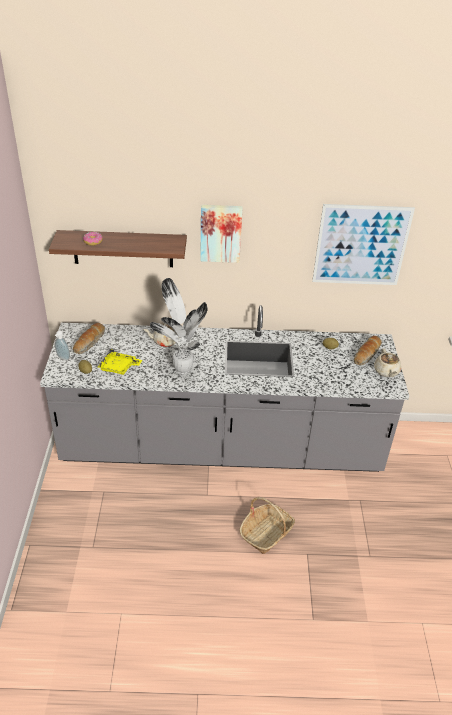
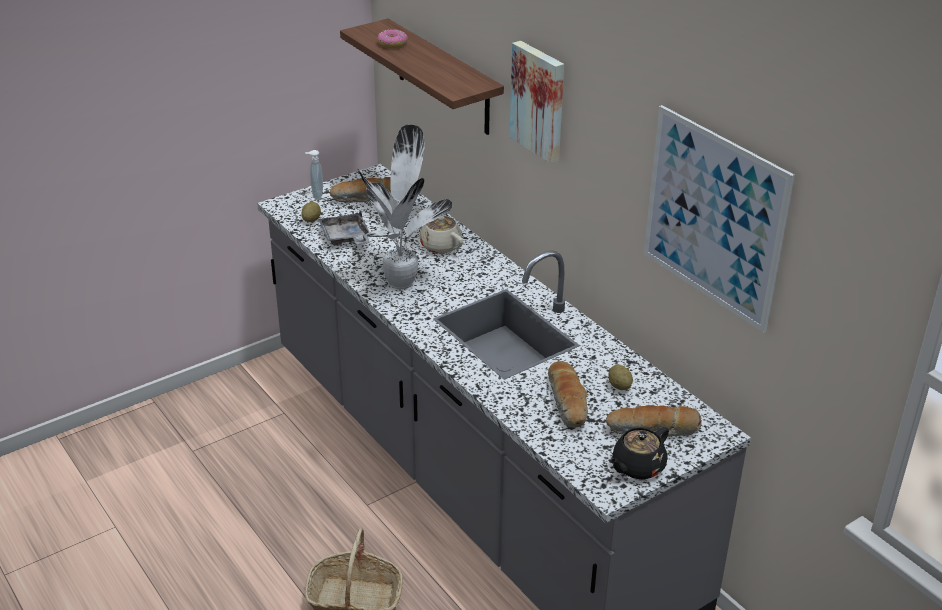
camera: 55 degrees right, 5 degrees down
yellow tray [98,349,142,375] -> grey tray [318,210,370,245]
beige teapot [374,348,401,377] -> black teapot [609,427,669,479]
none -> bread [548,361,588,428]

